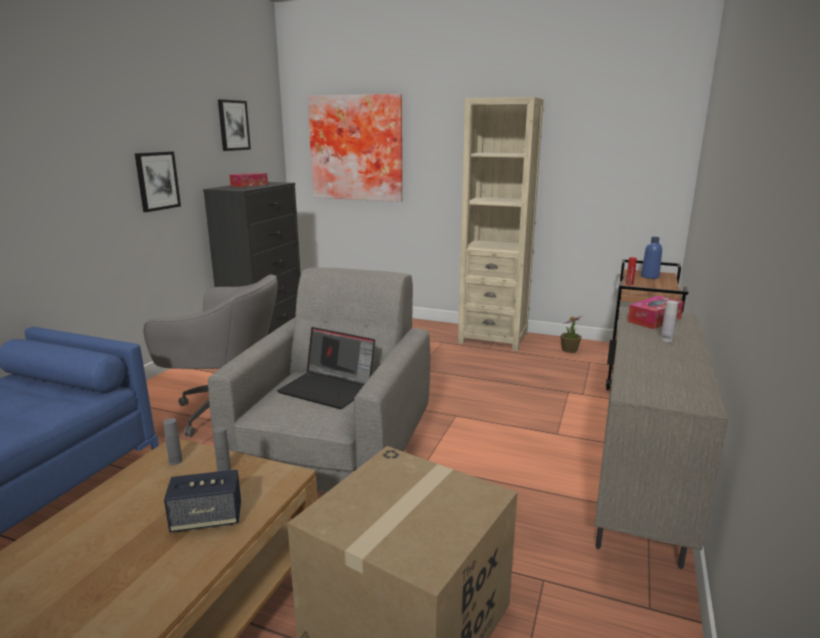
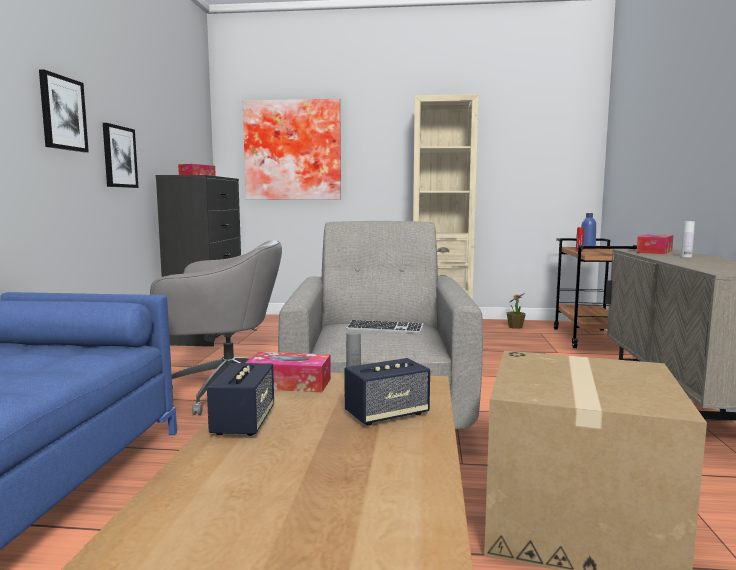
camera: 15 degrees left, 10 degrees down
grey bottle [163,418,182,465] -> tissue box [245,352,331,392]
picture [218,99,251,151] -> picture moved to [39,69,89,152]
laptop [277,327,375,409] -> keyboard [347,320,423,333]
none -> speaker [207,363,274,436]

